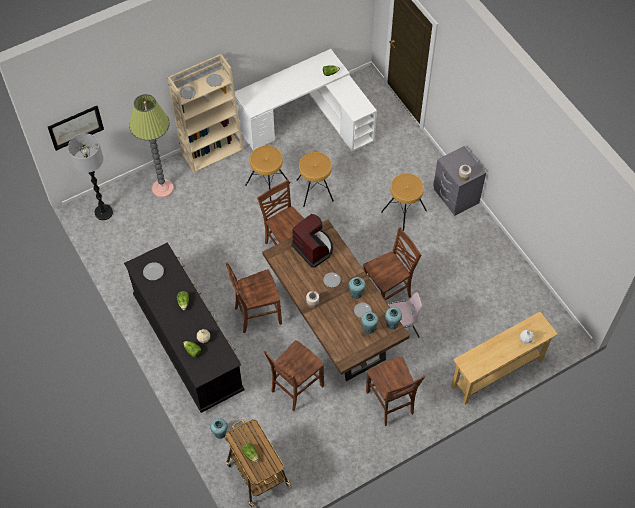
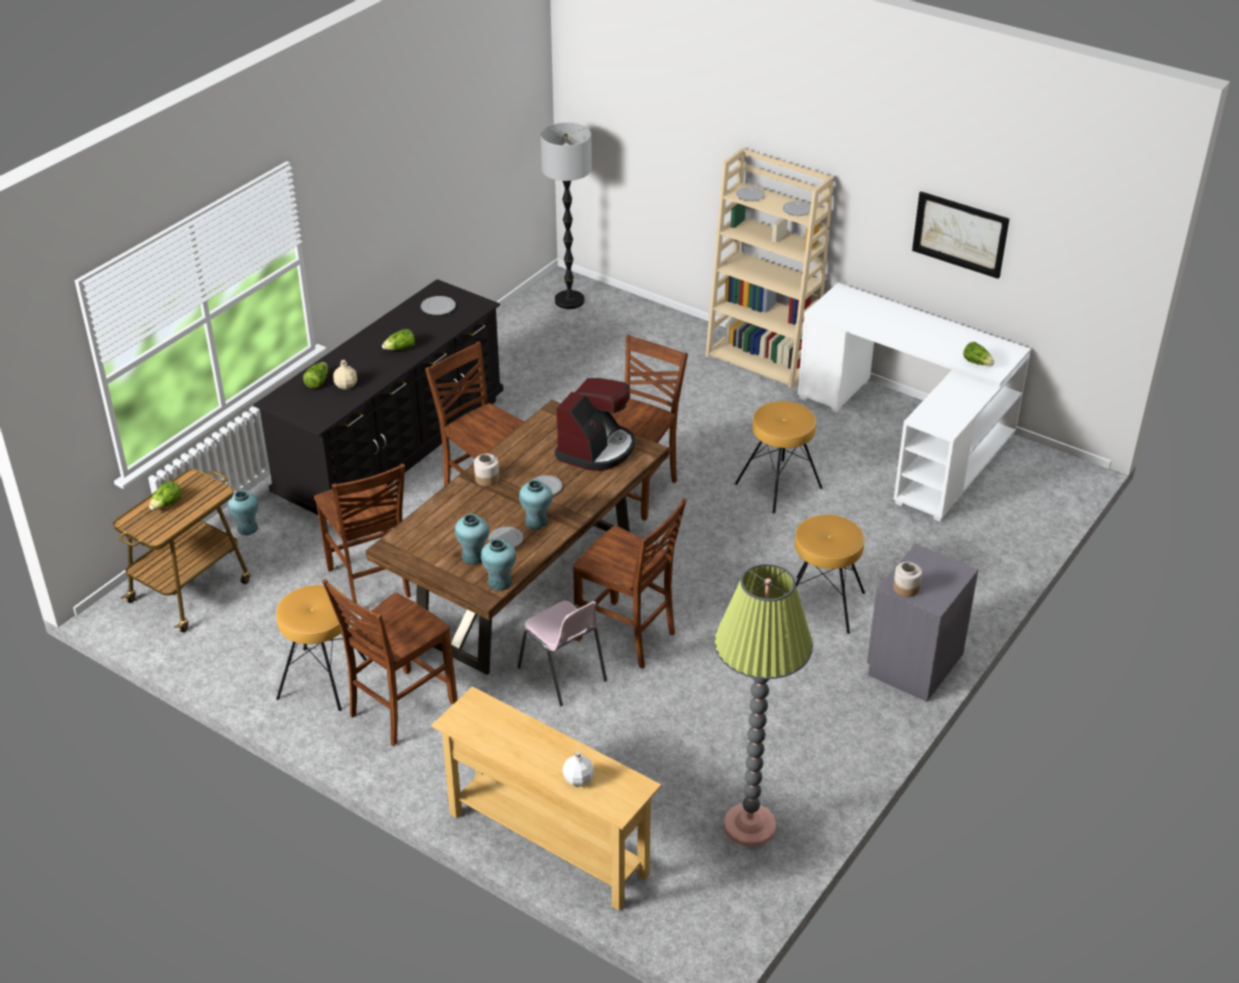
camera: 65 degrees right, 20 degrees down
picture [48,106,104,151] -> picture moved to [912,192,1009,279]
floor lamp [129,94,174,198] -> floor lamp moved to [714,564,813,847]
brown stool [245,146,290,201] -> brown stool moved to [276,585,367,711]
brown chair [264,340,324,411] -> brown chair turned 135 degrees counterclockwise [314,464,411,604]

